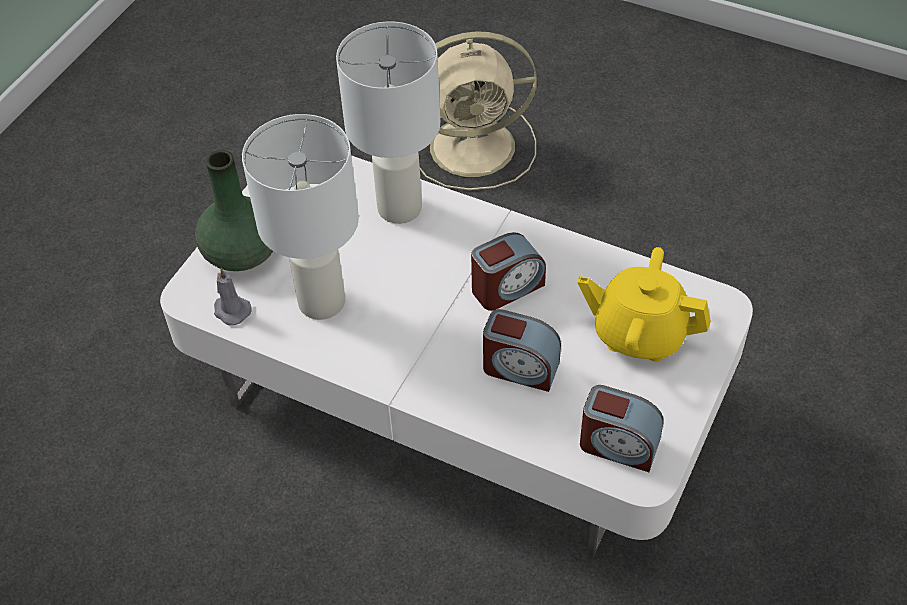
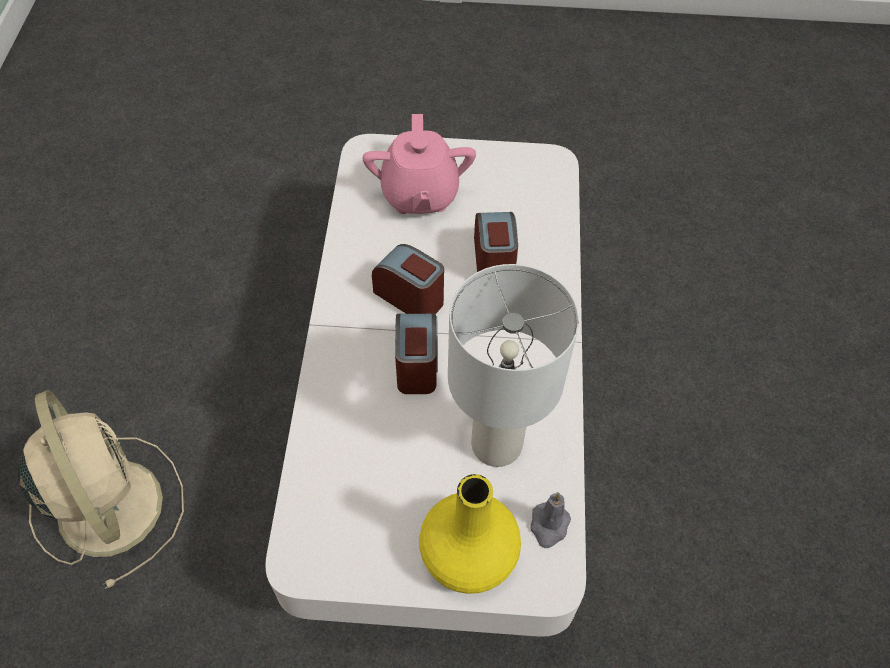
camera: 115 degrees left, 5 degrees up
green vase [195,150,273,271] -> yellow vase [419,474,521,594]
white table lamp [336,22,440,224] -> none
yellow teapot [578,247,711,362] -> pink teapot [362,114,476,214]
alarm clock [580,385,664,472] -> alarm clock moved to [395,314,438,394]

